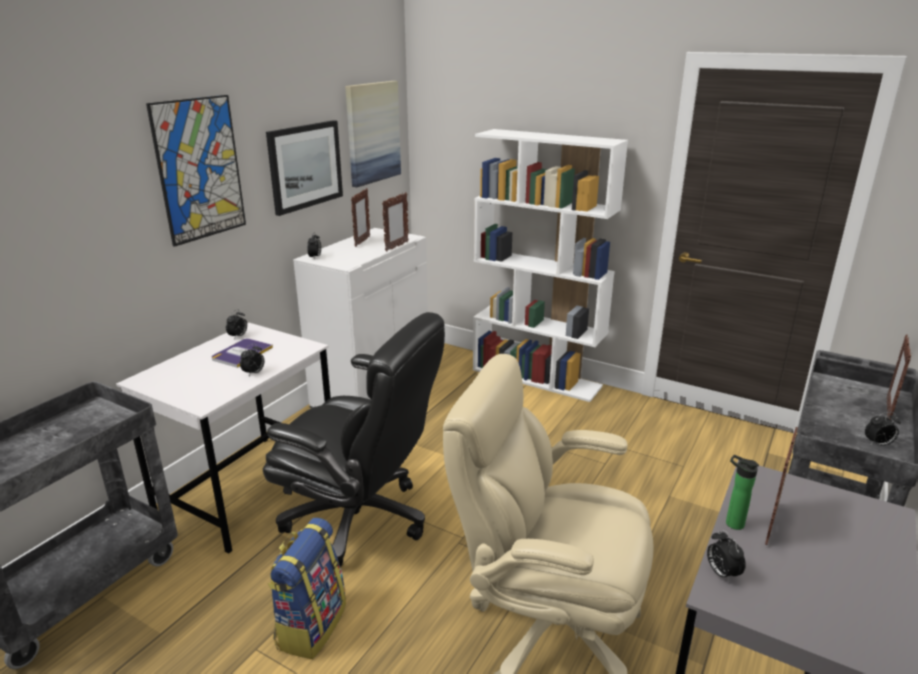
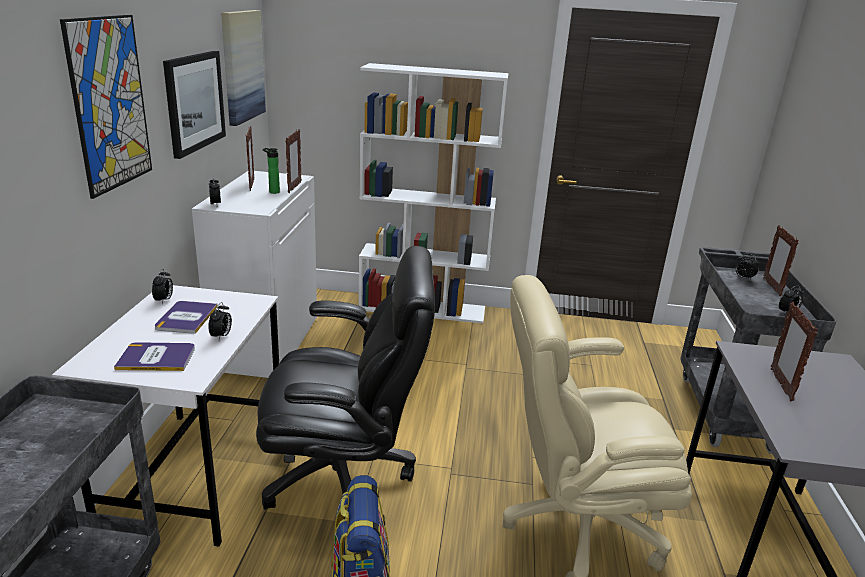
camera: 25 degrees left, 0 degrees up
alarm clock [707,530,746,583] -> alarm clock moved to [736,253,759,280]
bottle [726,455,759,530] -> bottle moved to [263,148,280,194]
none -> book [114,342,195,371]

